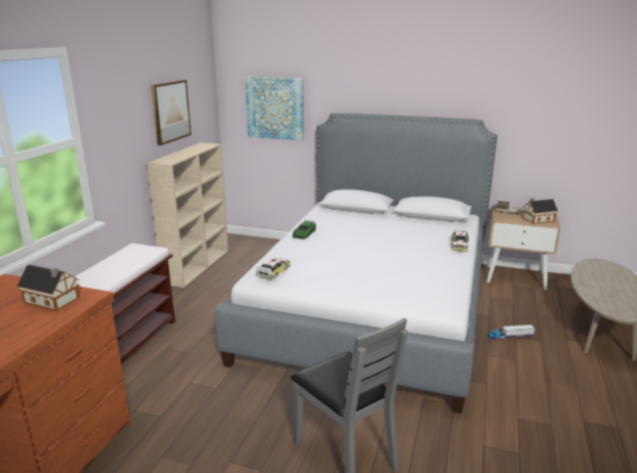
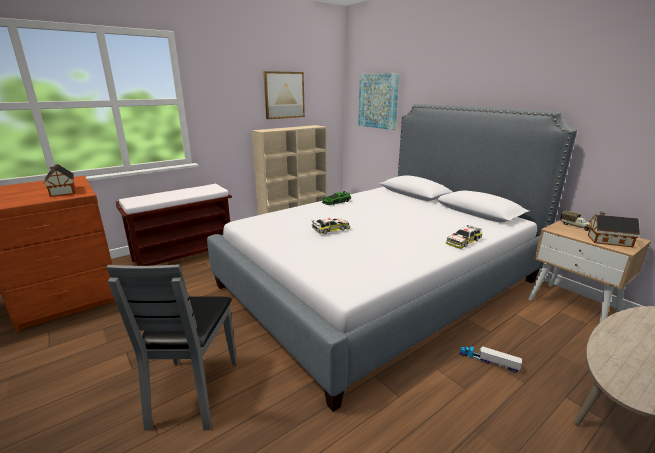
camera: 35 degrees right, 0 degrees up
toy car [256,258,291,278] -> toy car moved to [312,217,350,234]

